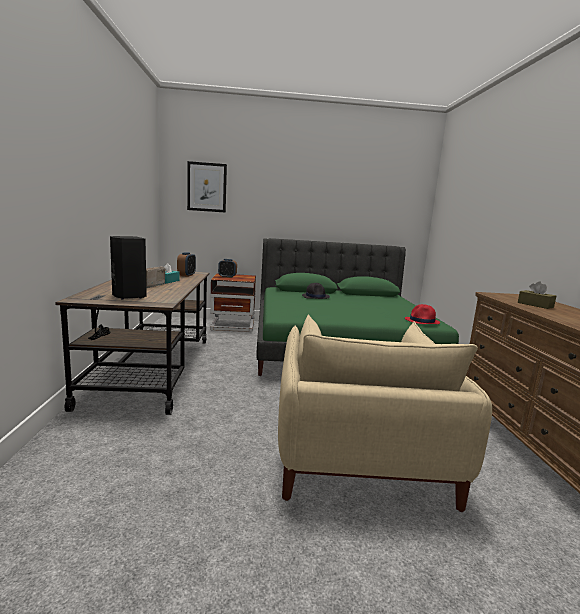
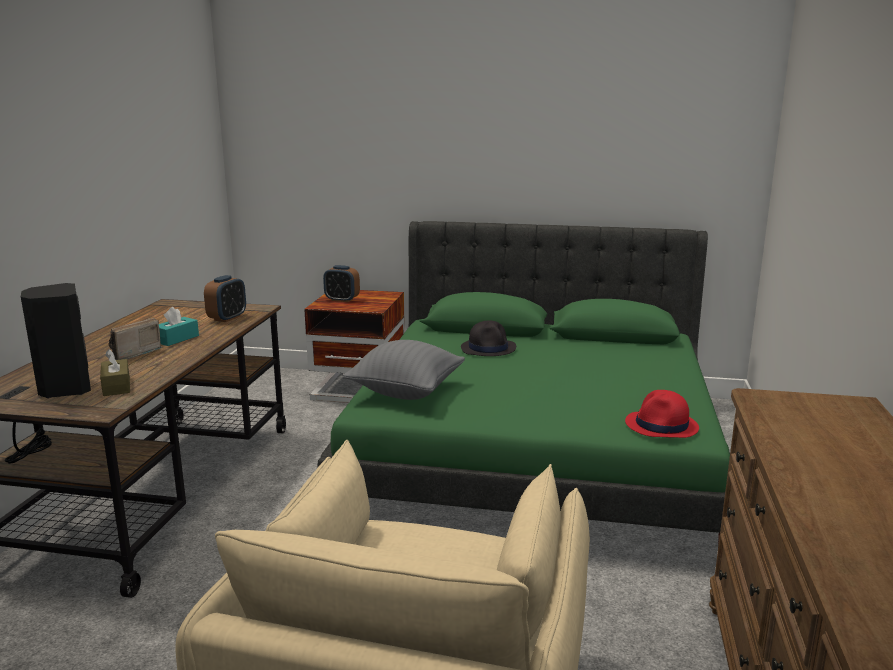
camera: 15 degrees right, 5 degrees up
picture [187,161,227,213] -> none
brown tissue box [518,281,556,309] -> brown tissue box moved to [100,349,130,396]
none -> grey pillow [343,340,465,400]

